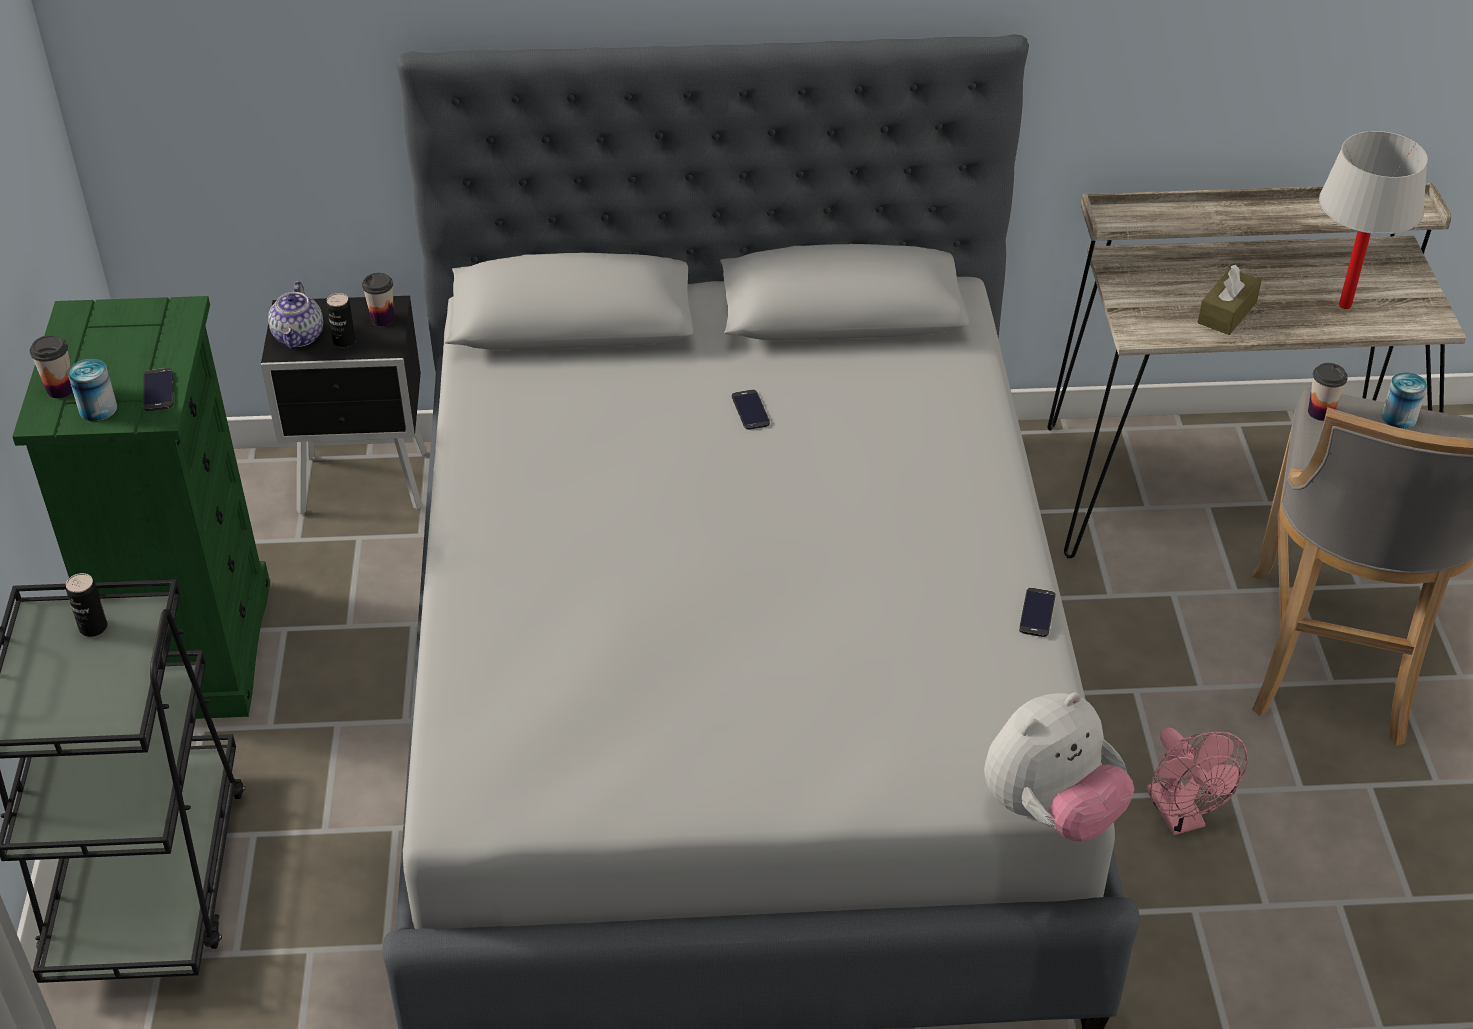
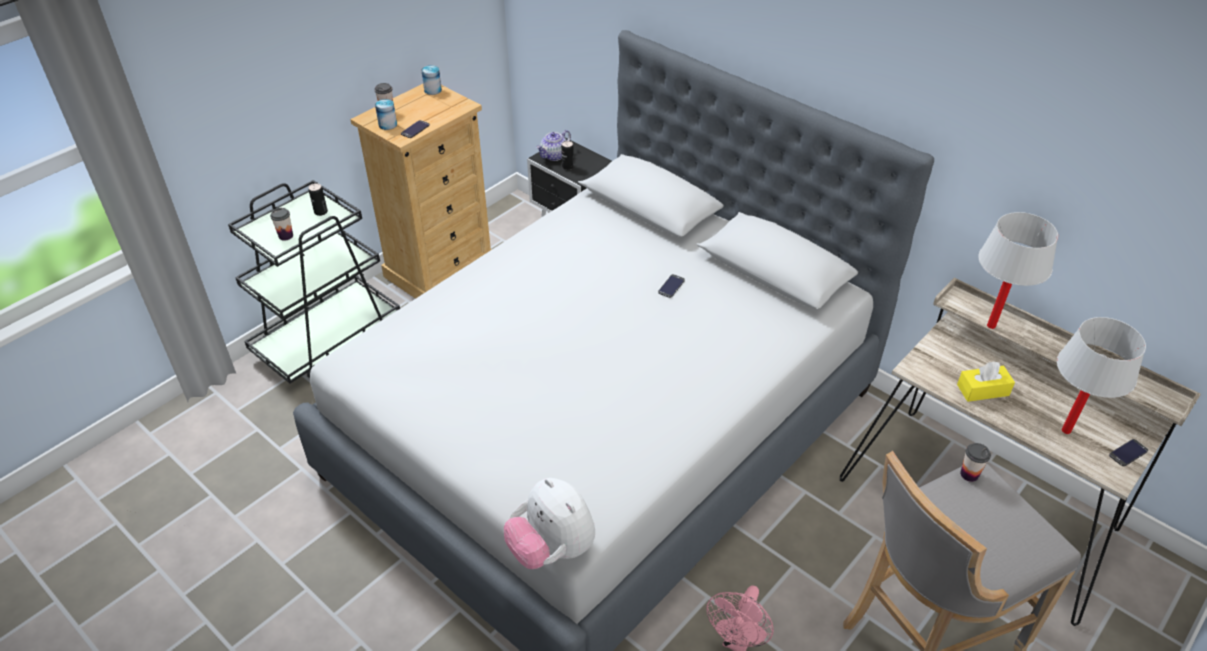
camera: 45 degrees right, 0 degrees up
green dresser [12,296,270,719] -> beige dresser [350,84,492,299]
cup [362,273,394,326] -> cup moved to [270,208,293,241]
plush toy [984,692,1134,841] -> plush toy turned 45 degrees clockwise [504,478,595,569]
phone [1019,588,1056,637] -> phone moved to [1109,439,1148,466]
brown tissue box [1197,265,1262,335] -> yellow tissue box [957,362,1015,402]
can [1382,372,1427,429] -> can moved to [421,65,442,95]
none -> white table lamp [978,212,1058,329]

